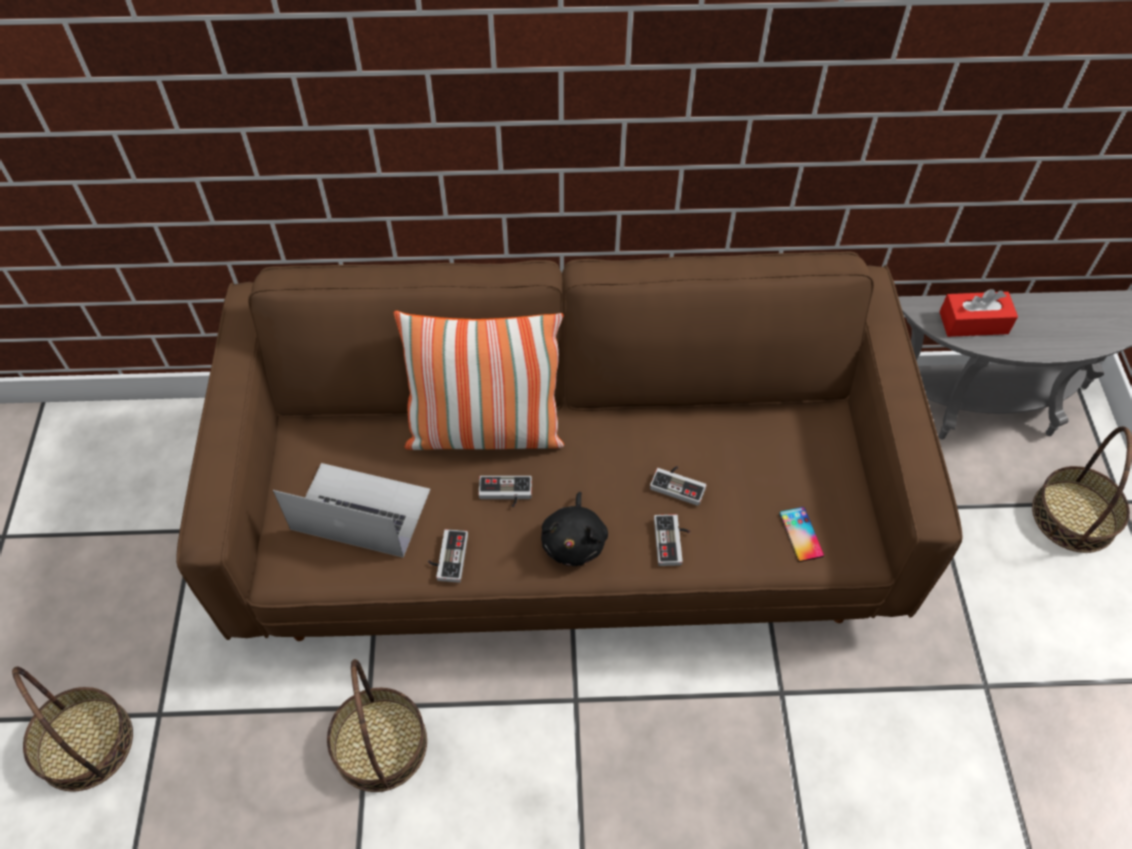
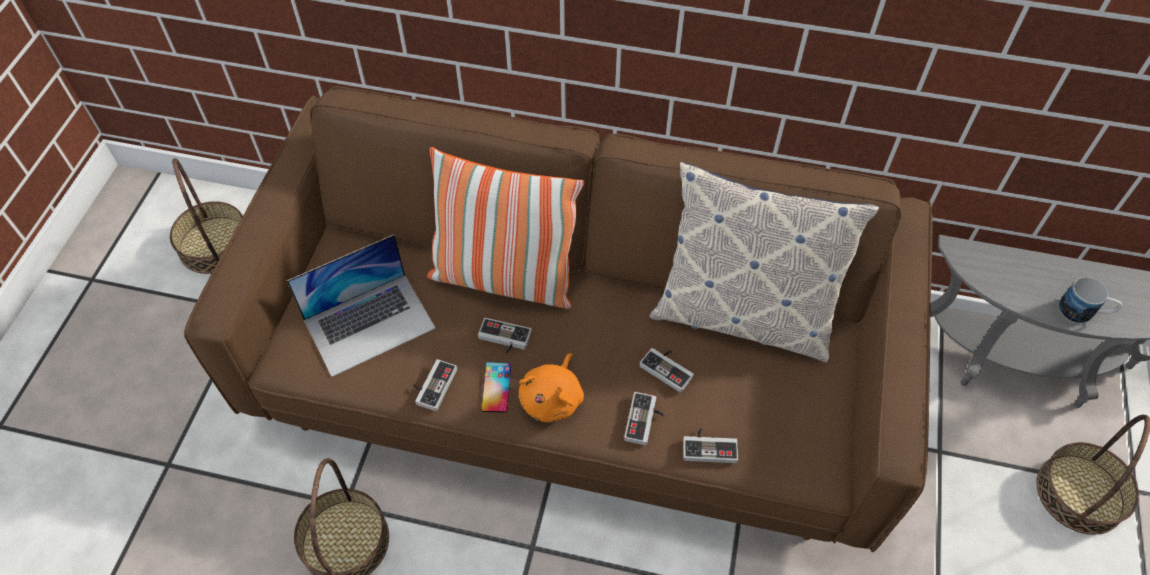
camera: 15 degrees right, 0 degrees up
basket [12,666,133,792] -> basket moved to [170,158,243,274]
laptop [273,463,430,557] -> laptop turned 120 degrees clockwise [287,234,436,377]
black plush toy [541,492,608,566] -> orange plush toy [519,353,584,422]
phone [779,507,824,562] -> phone moved to [481,362,511,413]
red tissue box [939,289,1018,337] -> none
none -> pillow [649,162,879,363]
none -> game controller [683,428,738,463]
none -> mug [1059,277,1122,323]

